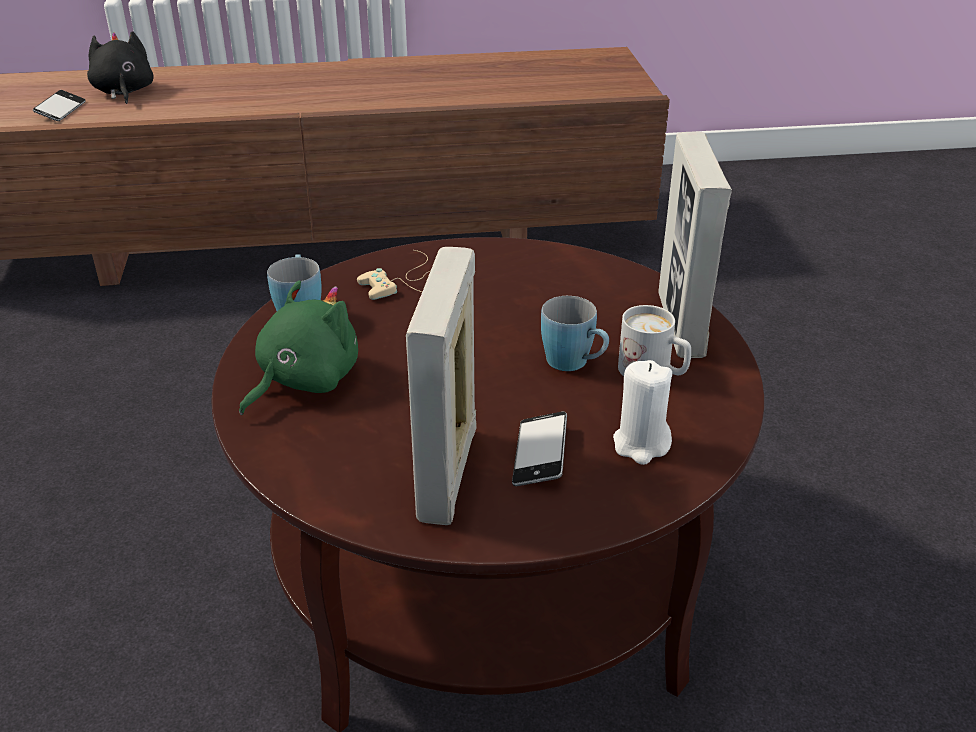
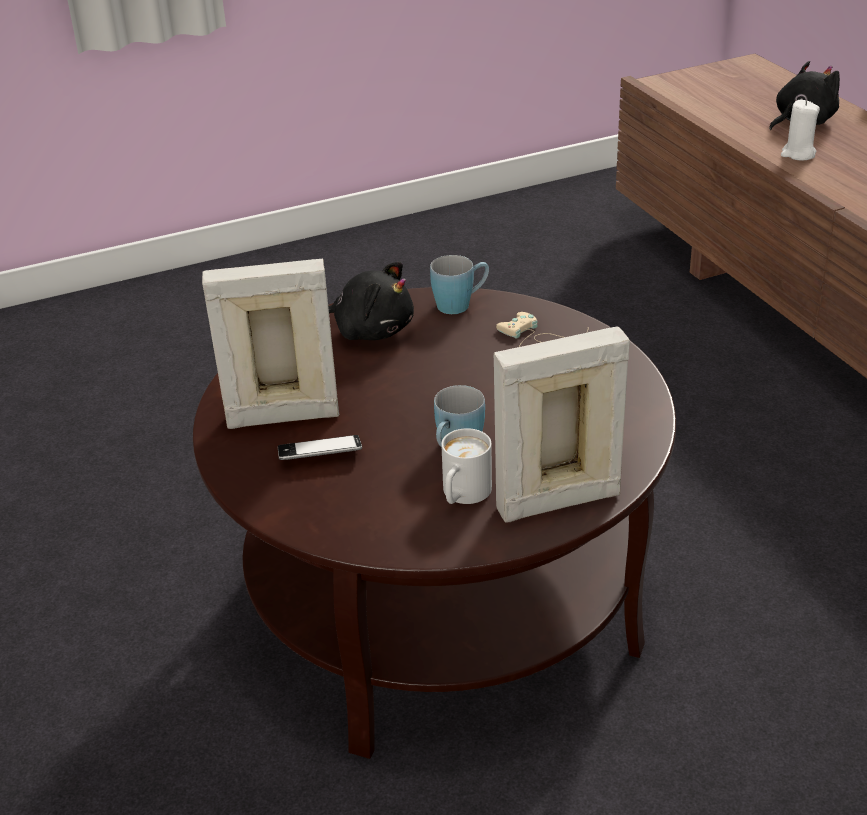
camera: 75 degrees right, 0 degrees up
phone [33,90,86,121] -> none
green plush toy [239,281,358,415] -> black plush toy [328,261,414,340]
white candle [613,360,672,465] -> white candle moved to [781,100,820,160]

